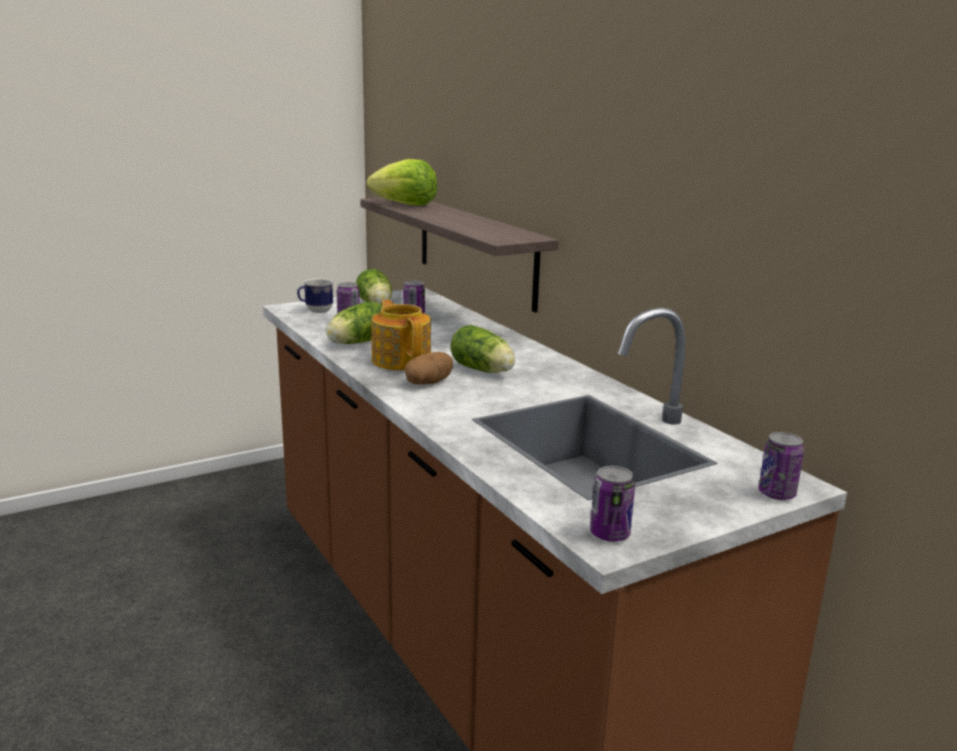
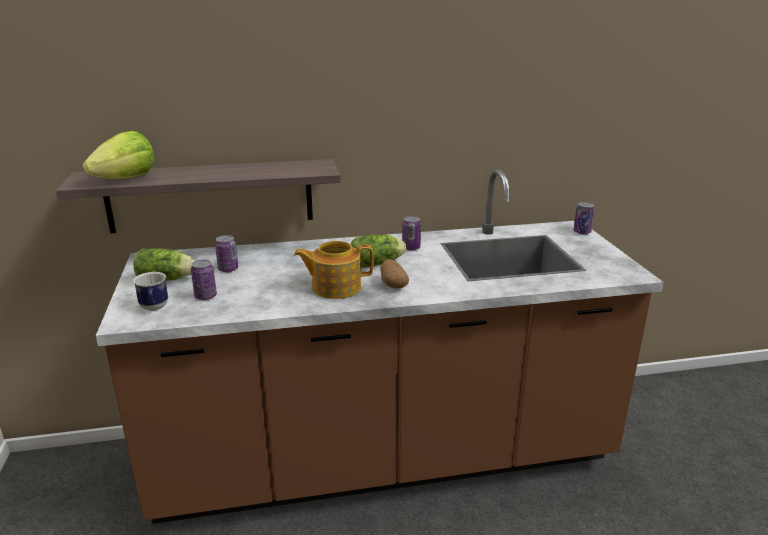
camera: 70 degrees left, 5 degrees up
lettuce [326,301,383,344] -> none
can [590,466,635,542] -> can moved to [402,216,421,251]

